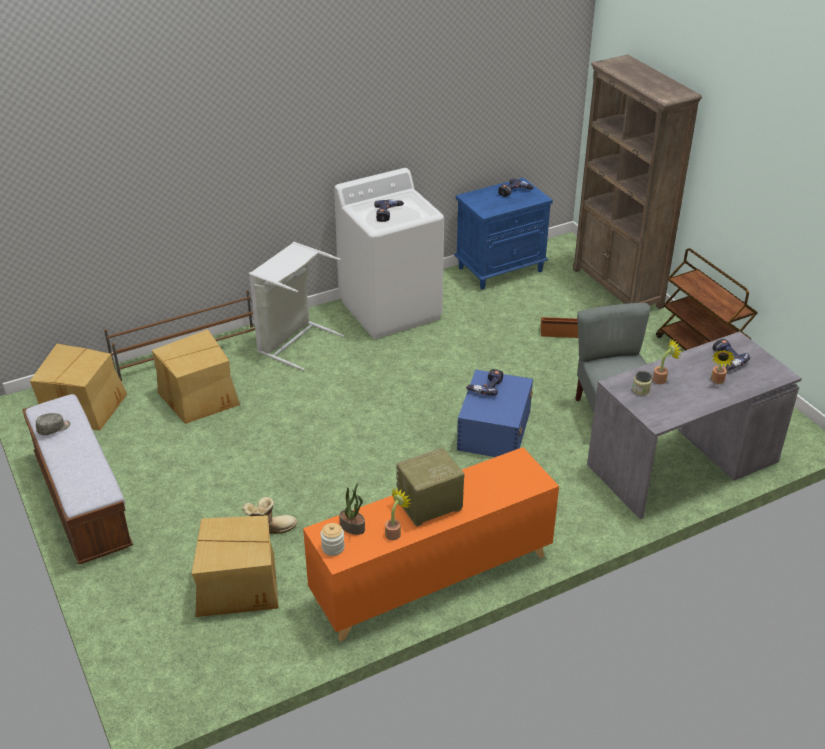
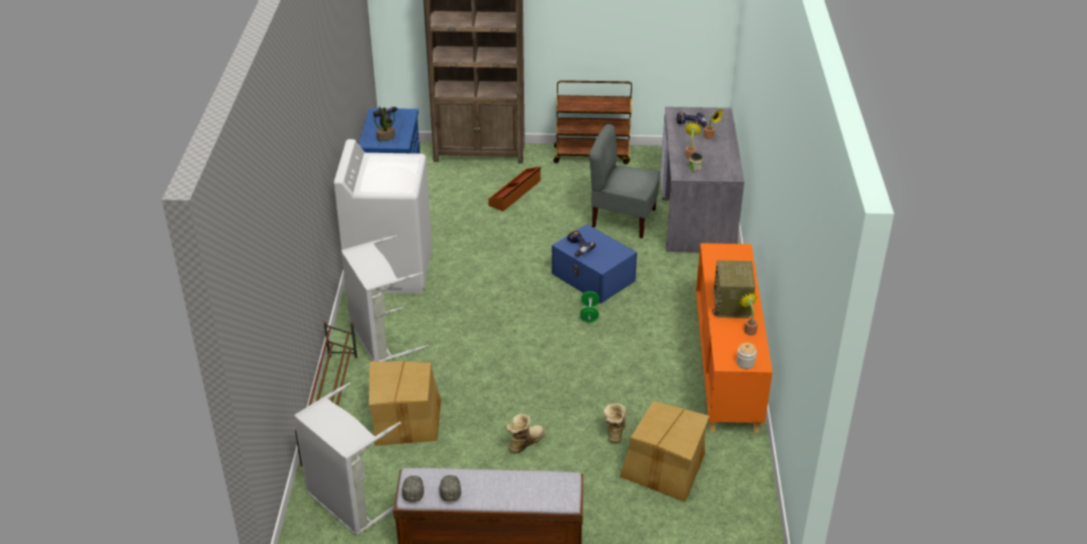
camera: 60 degrees left, 0 degrees up
cardboard box [30,344,127,431] -> grey laundry basket [294,383,401,536]
potted plant [339,484,365,535] -> potted plant moved to [374,106,395,141]
power drill [374,200,404,222] -> none
none -> grey cap [402,475,424,502]
none -> boot [505,414,545,453]
none -> green dumbbell [580,291,600,322]

